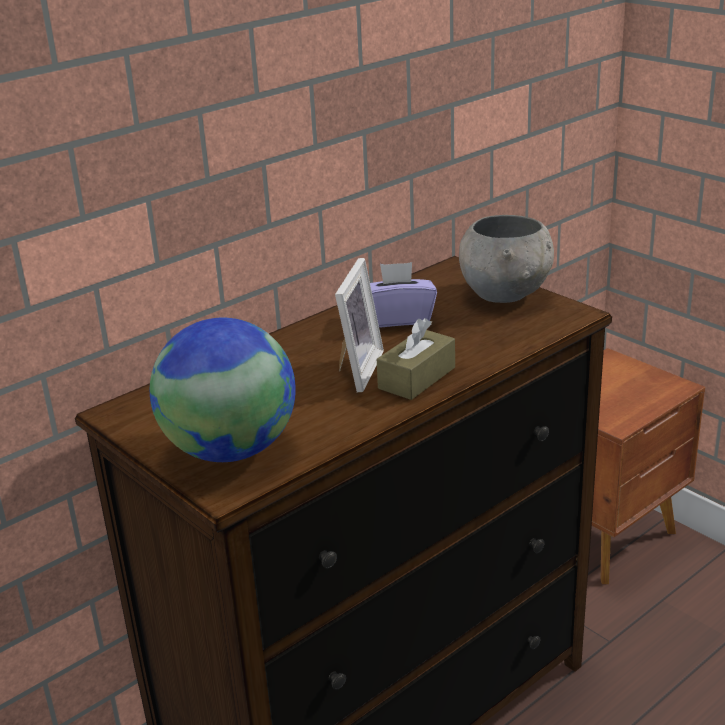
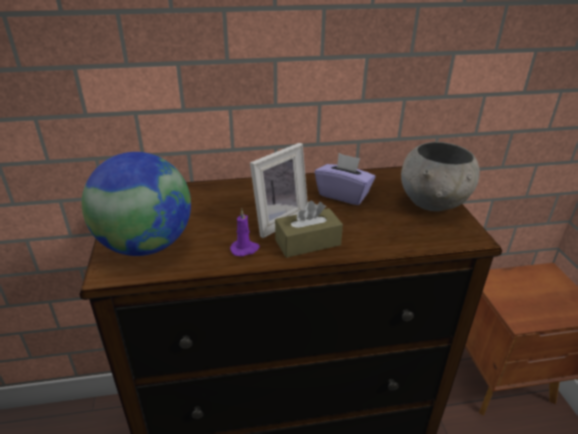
camera: 30 degrees right, 5 degrees up
none -> purple candle [230,209,260,256]

